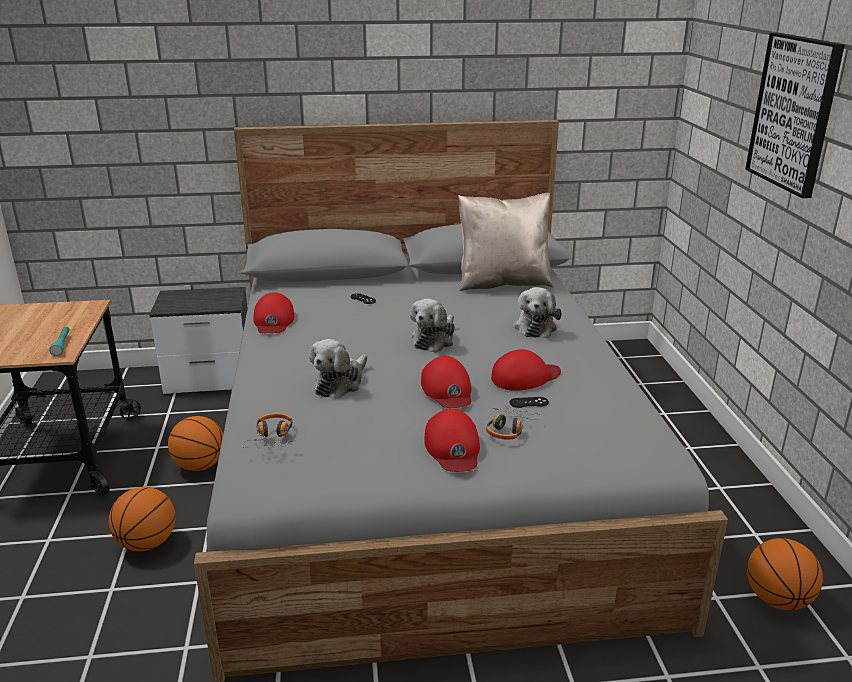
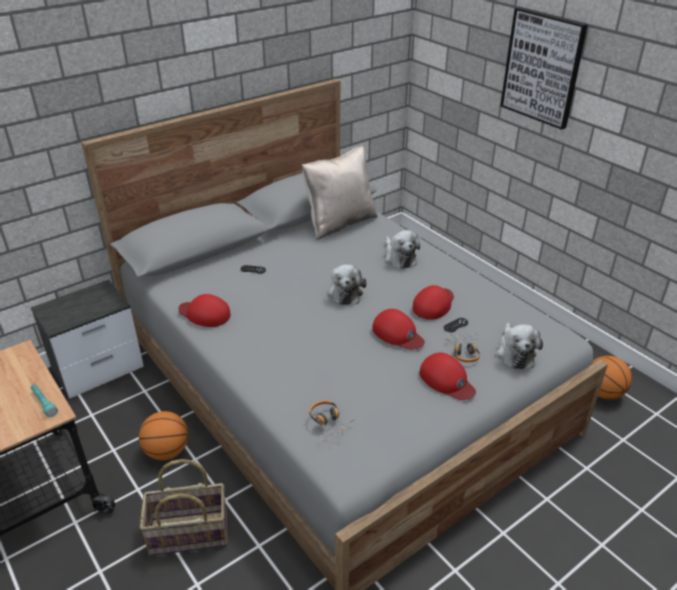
camera: 30 degrees left, 10 degrees up
basketball [109,487,175,551] -> basket [139,459,227,556]
red cap [253,292,294,333] -> red cap turned 150 degrees clockwise [178,294,231,327]
plush toy [309,339,367,398] -> plush toy moved to [495,323,543,369]

